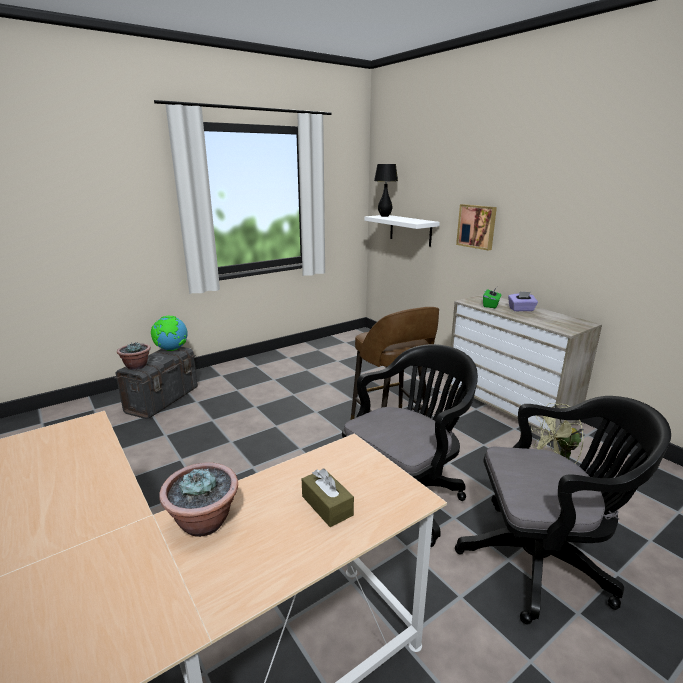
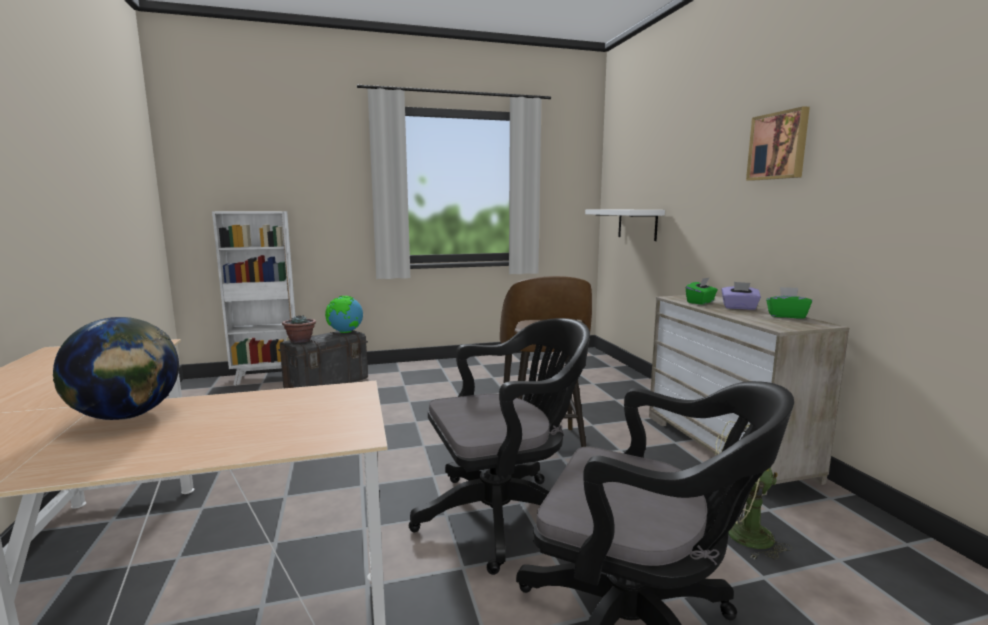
camera: 20 degrees right, 10 degrees down
potted plant [159,463,238,537] -> globe [53,317,179,420]
brown tissue box [302,469,354,527] -> none
black table lamp [374,164,398,217] -> none
picture [456,204,497,251] -> picture moved to [746,106,810,181]
none -> white bookcase [212,211,295,385]
none -> green tissue box [766,287,812,319]

